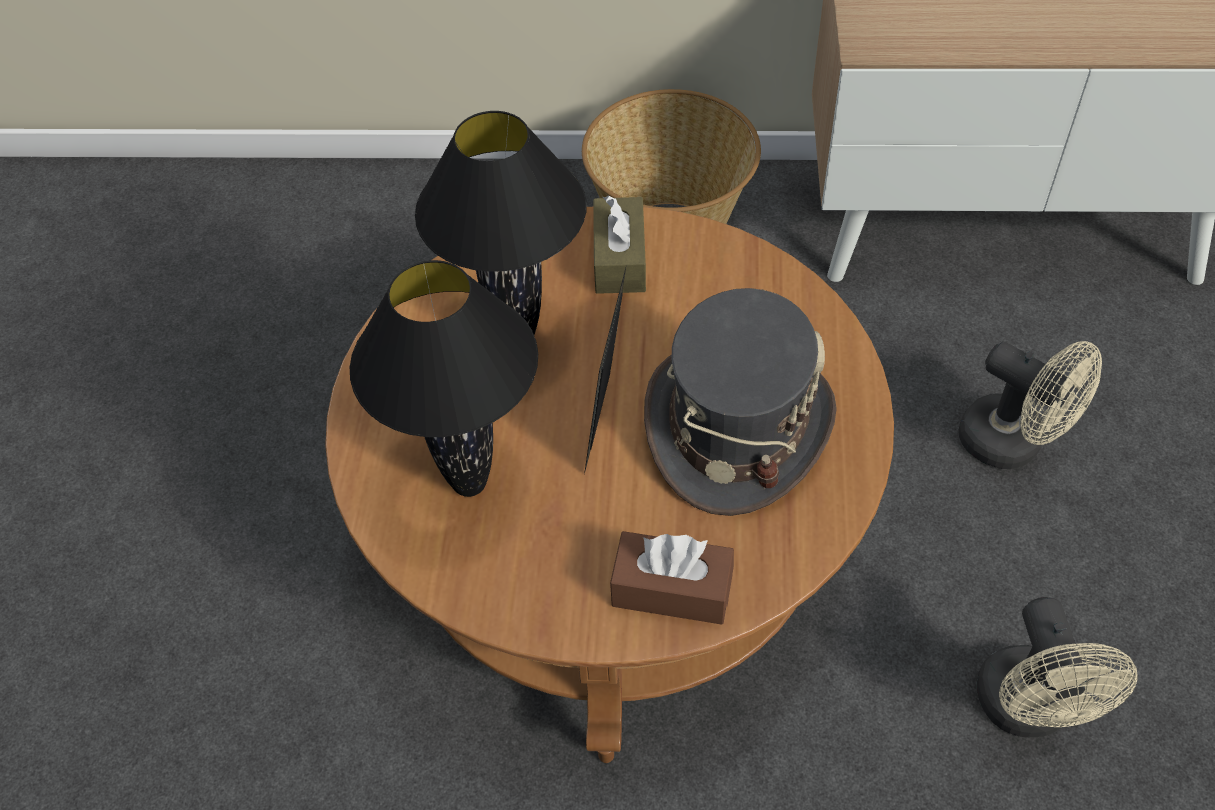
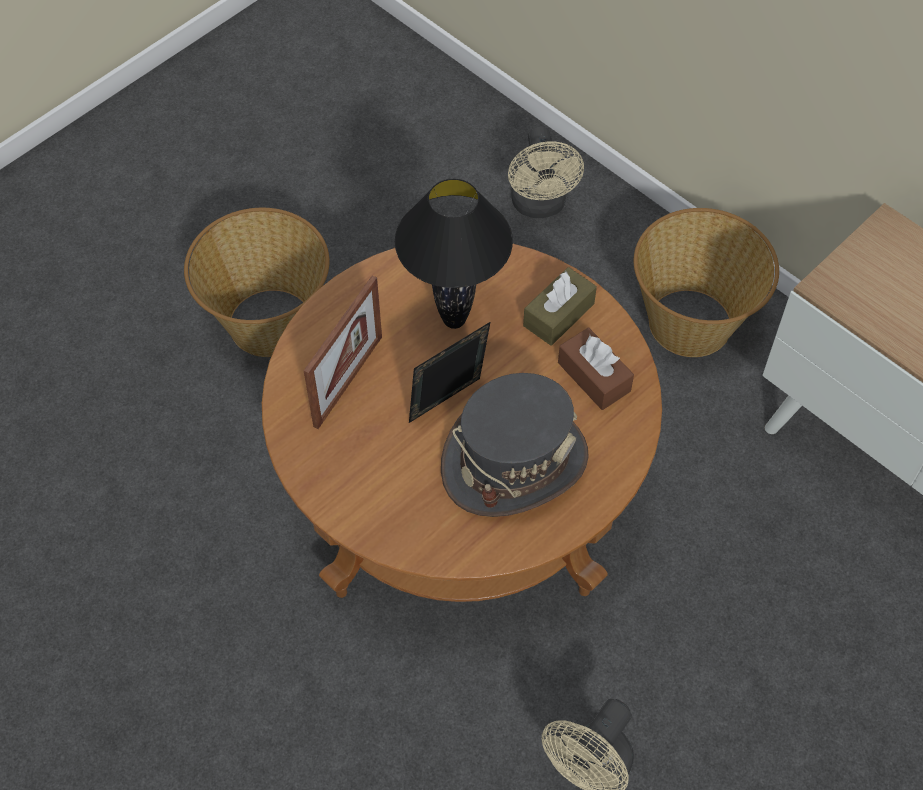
camera: 40 degrees right, 5 degrees up
black table lamp [350,260,538,497] -> picture frame [304,275,382,429]
brown tissue box [610,531,734,625] -> brown tissue box moved to [558,328,634,410]
beige fan [958,341,1102,469] -> beige fan moved to [508,126,584,218]
none -> basket [184,208,330,357]

